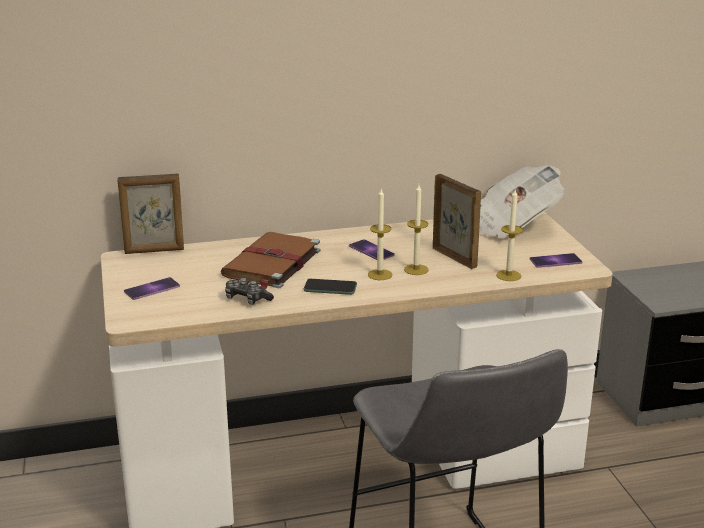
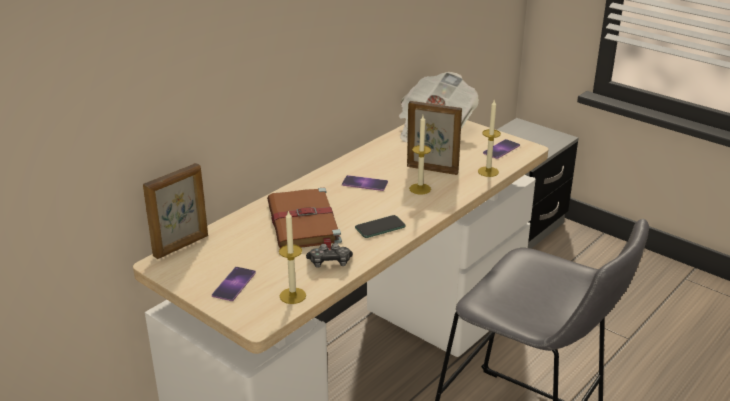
camera: 35 degrees left, 5 degrees up
candle [368,189,392,280] -> candle moved to [279,210,306,304]

